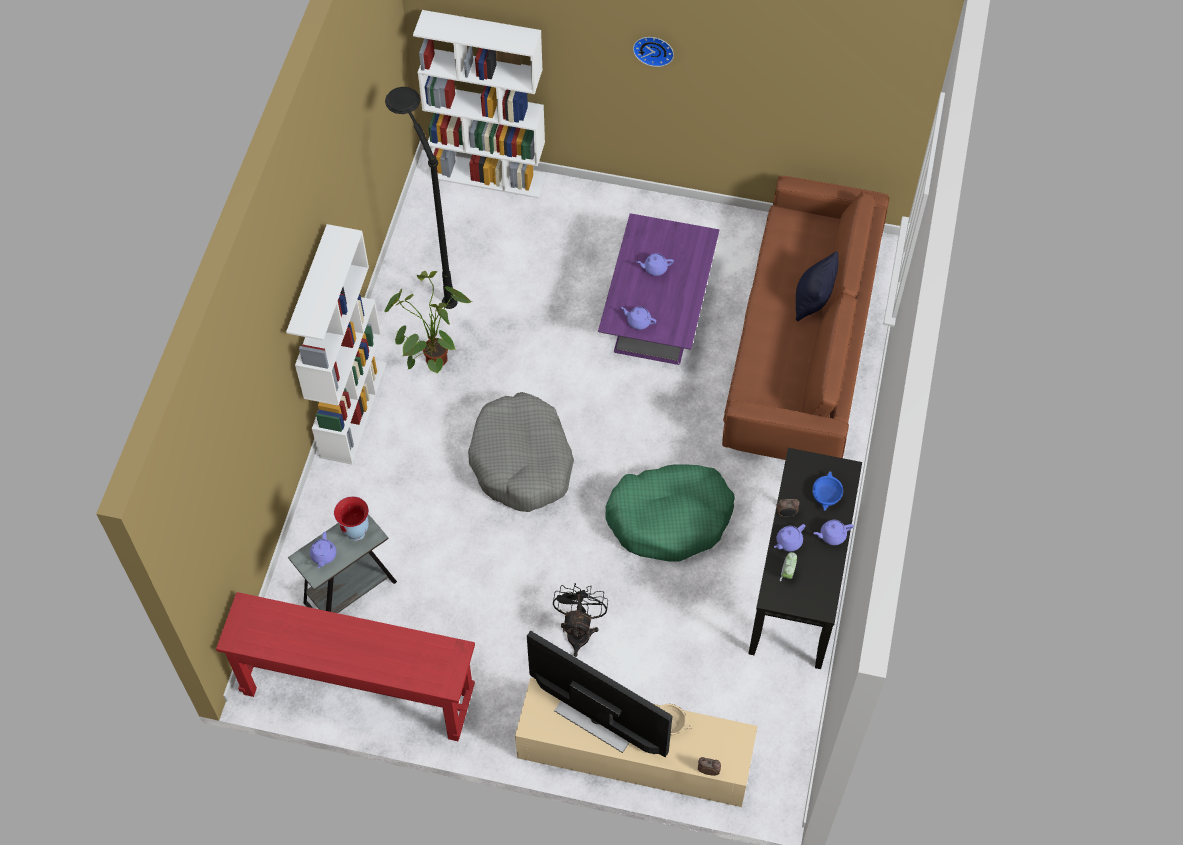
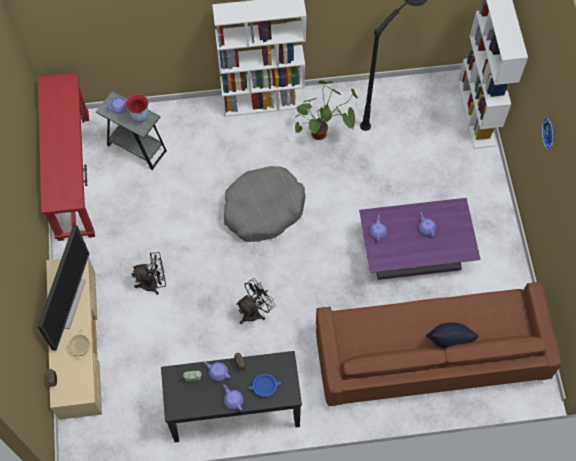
camera: 70 degrees right, 5 degrees up
green dog bed [605,465,735,562] -> black fan [236,278,275,324]

